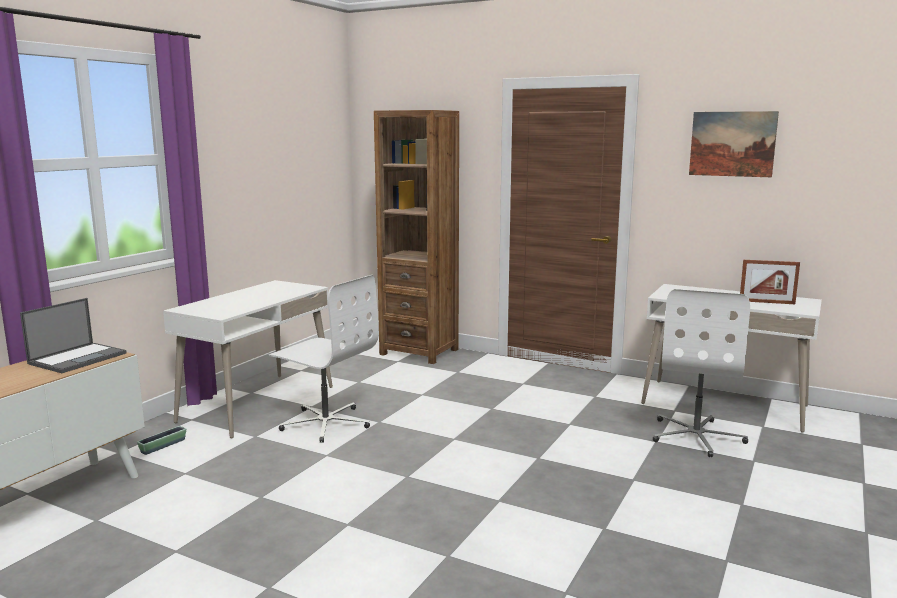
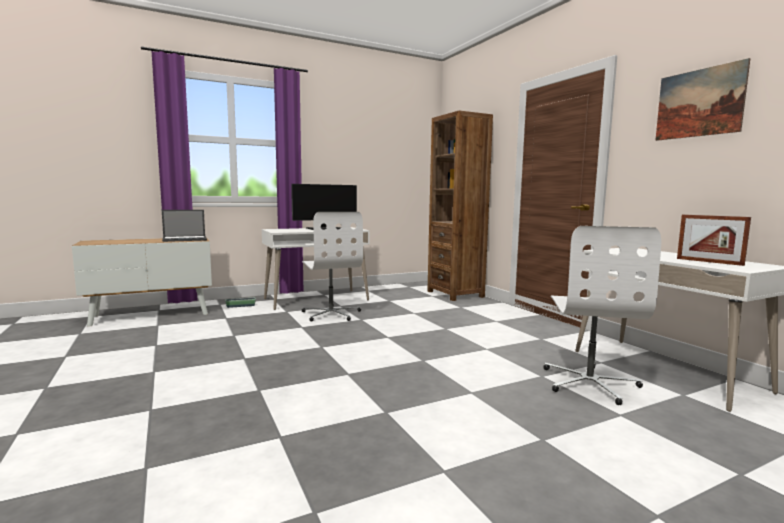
camera: 35 degrees right, 5 degrees down
white office chair [653,289,750,457] -> white office chair turned 45 degrees counterclockwise [544,226,661,405]
none -> monitor [291,184,357,230]

